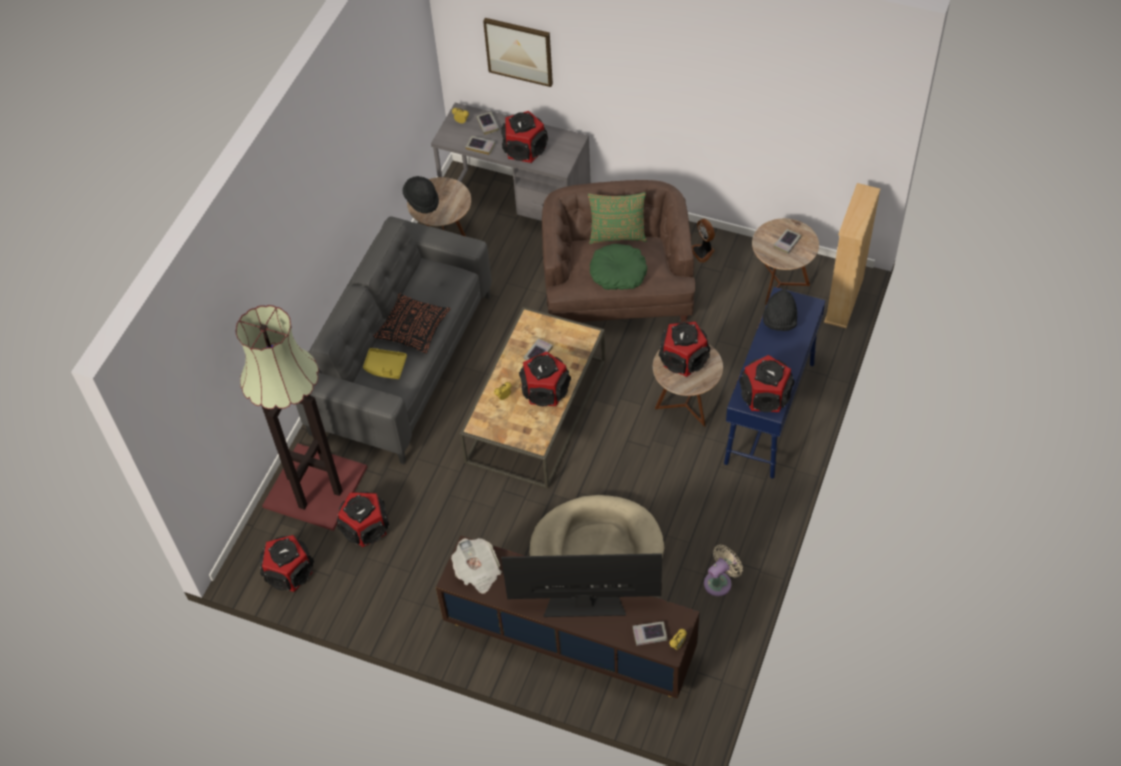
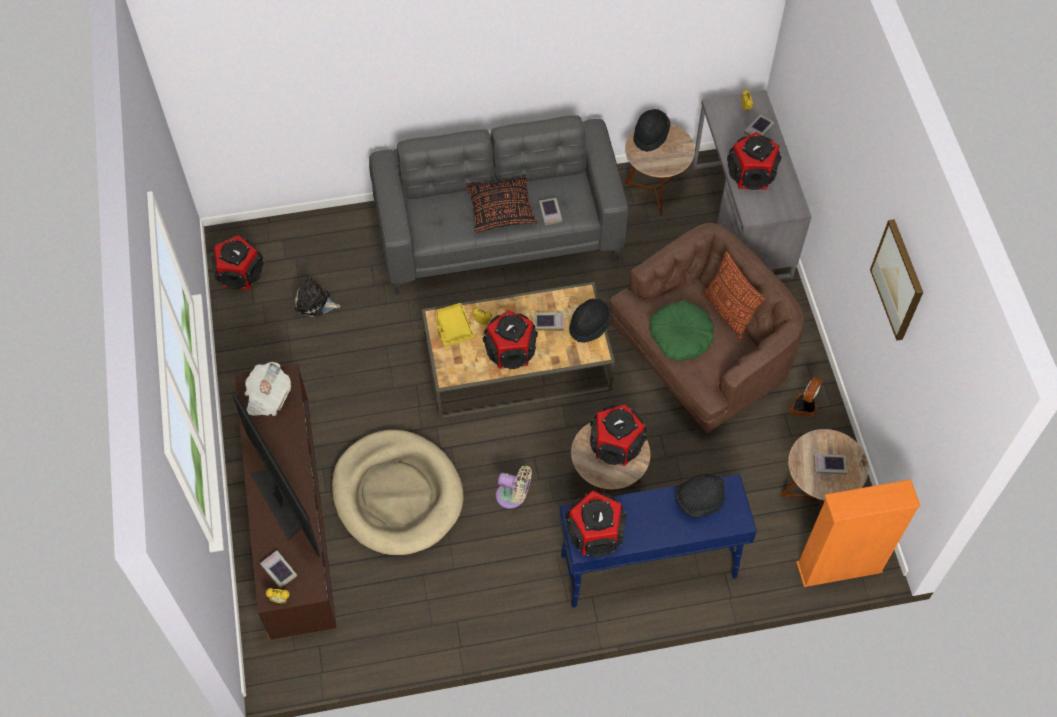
camera: 55 degrees right, 5 degrees up
floor lamp [236,305,367,531] -> none
speaker [337,491,389,547] -> plush toy [295,275,341,317]
yellow tray [363,348,407,379] -> yellow tray moved to [436,303,474,347]
book [466,136,495,155] -> book moved to [539,198,562,225]
picture [483,18,553,87] -> picture moved to [870,219,923,341]
green pillow [588,192,647,244] -> brown pillow [702,252,765,340]
beige fan [704,545,743,596] -> beige fan moved to [496,466,532,509]
beige bookcase [824,183,880,328] -> orange bookcase [796,479,920,587]
none -> black hat [569,299,612,343]

